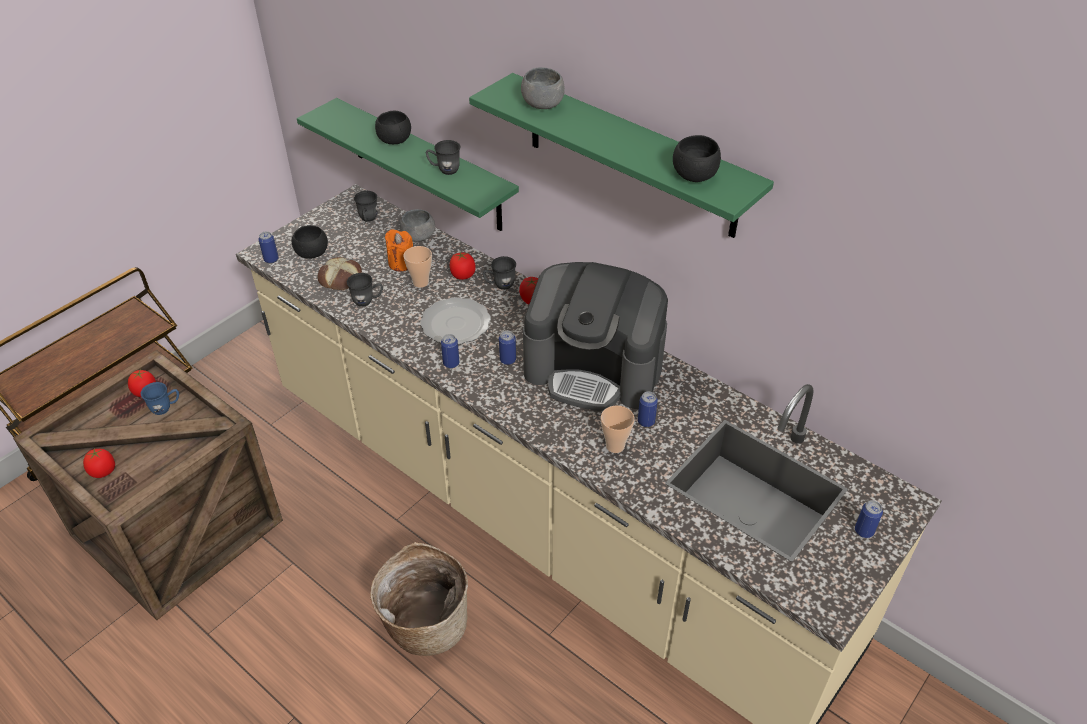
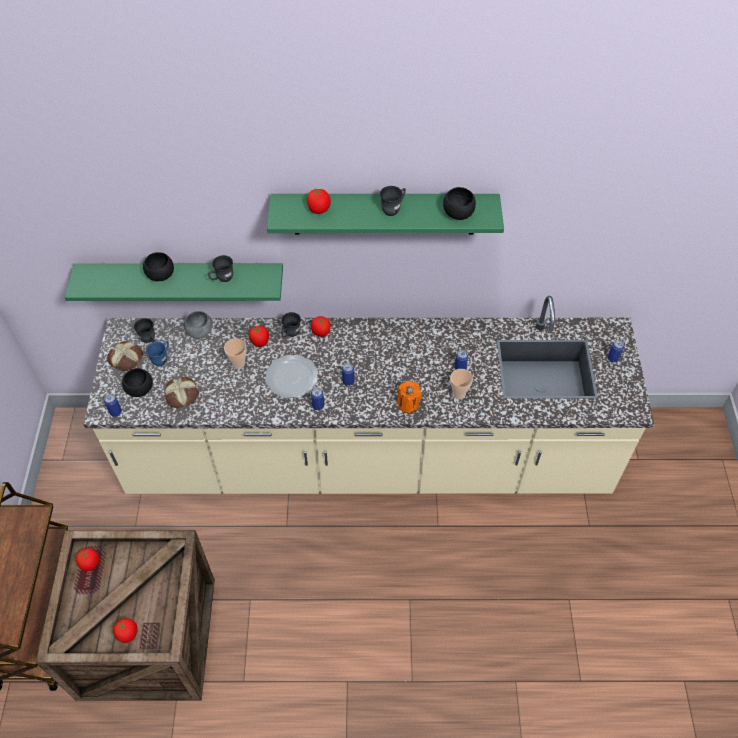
camera: 40 degrees left, 10 degrees up
blue mug [140,382,179,415] -> blue mug moved to [146,341,169,366]
grey mug [347,273,383,307] -> grey mug moved to [380,186,406,216]
basket [370,542,468,656] -> none
orange candle [385,229,413,272] -> orange candle moved to [397,381,422,413]
grey bowl [521,67,565,109] -> tomato [307,189,331,214]
coffee machine [523,262,668,411] -> none
none -> bread [107,341,143,371]

